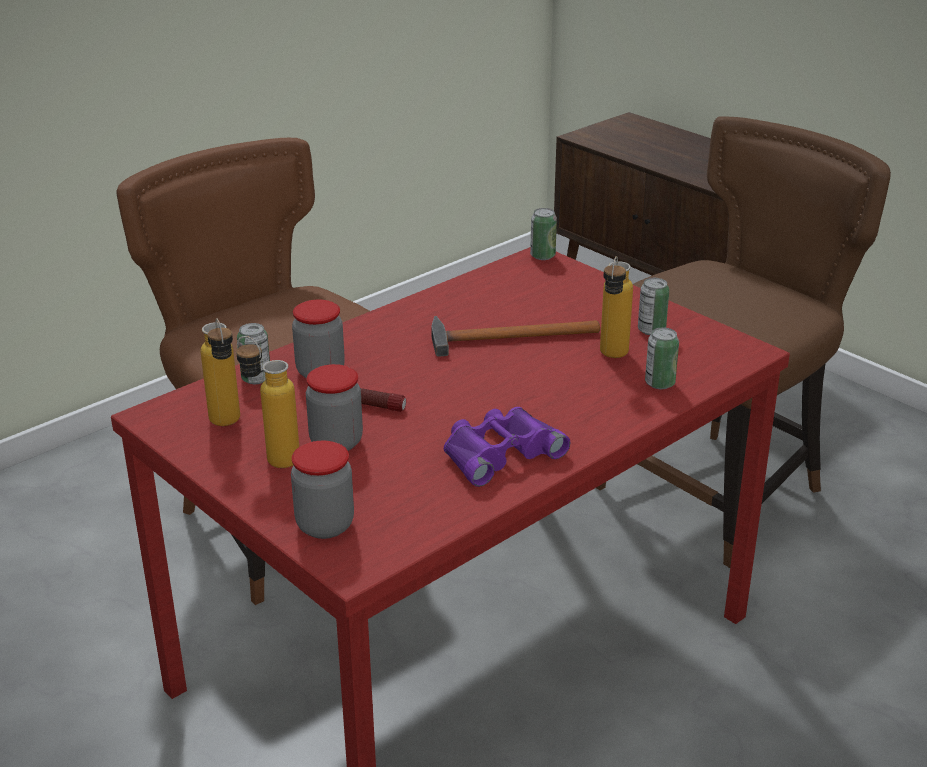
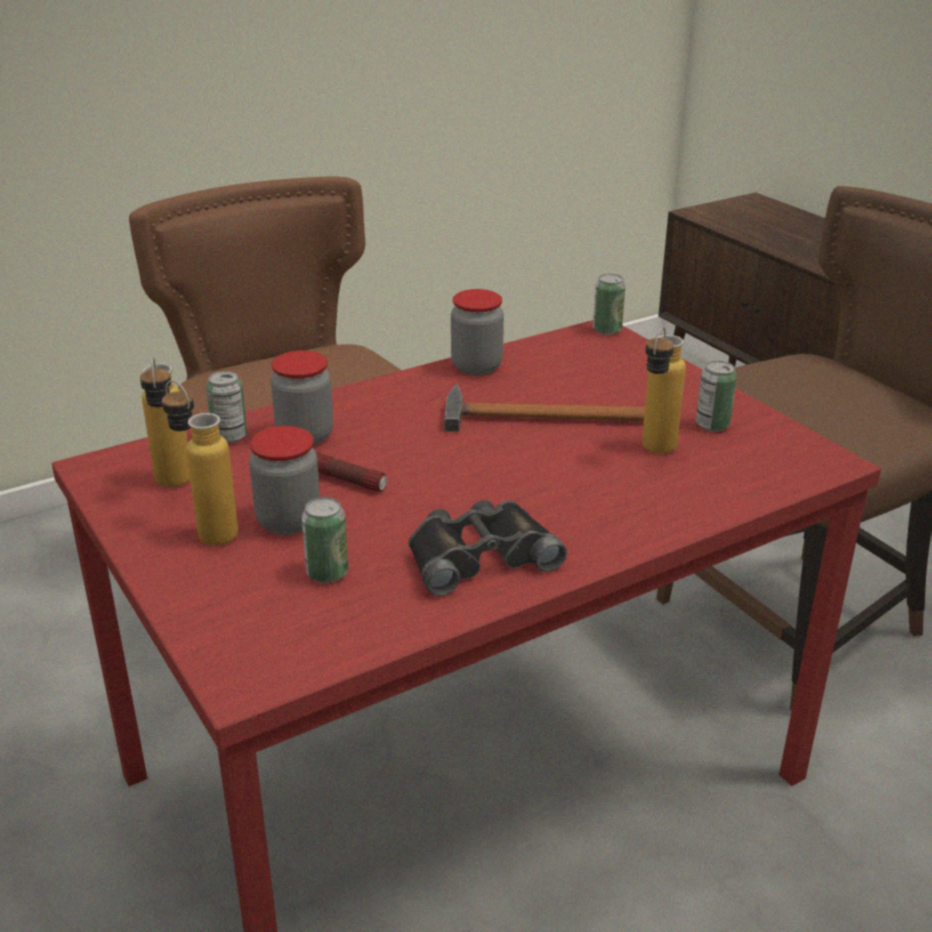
camera: 10 degrees right, 0 degrees up
jar [291,441,354,539] -> jar moved to [451,289,504,375]
purple binoculars [444,407,570,487] -> black binoculars [408,500,567,596]
can [645,327,679,389] -> can moved to [302,497,348,583]

